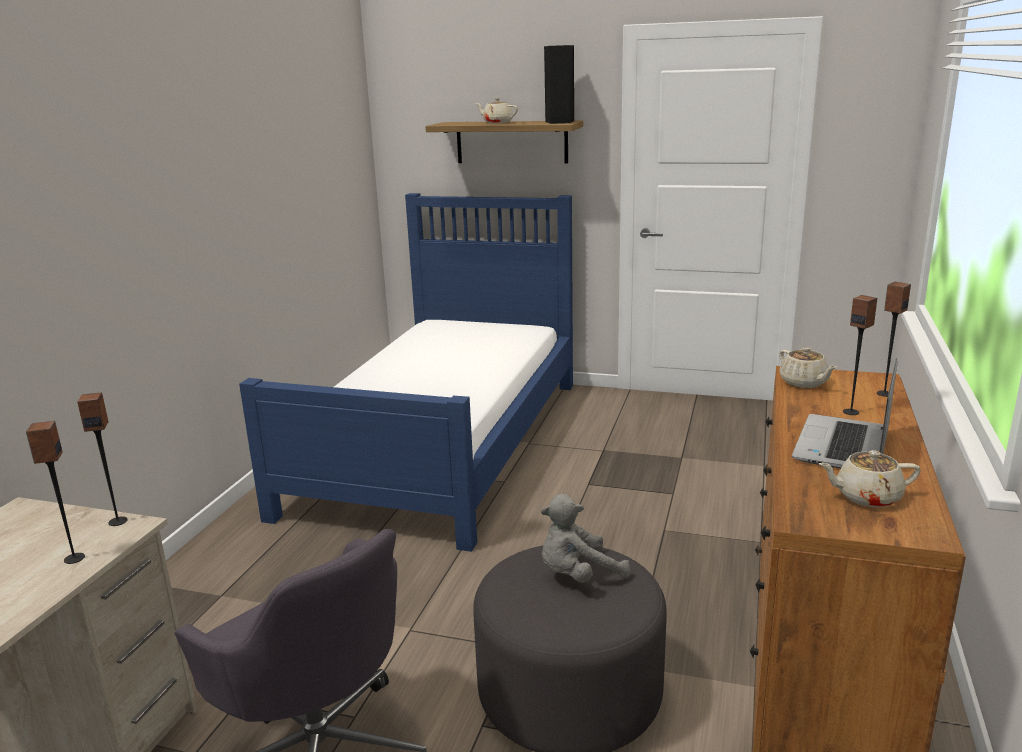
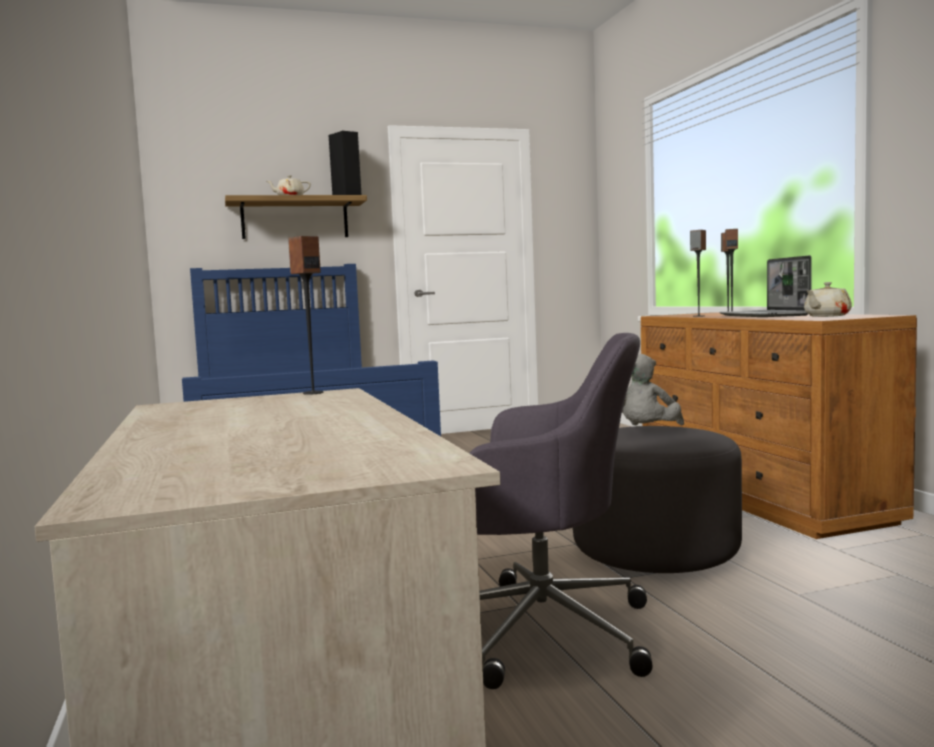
camera: 35 degrees left, 15 degrees down
speaker [26,421,85,564] -> speaker moved to [690,230,706,317]
beige teapot [779,347,837,388] -> none

